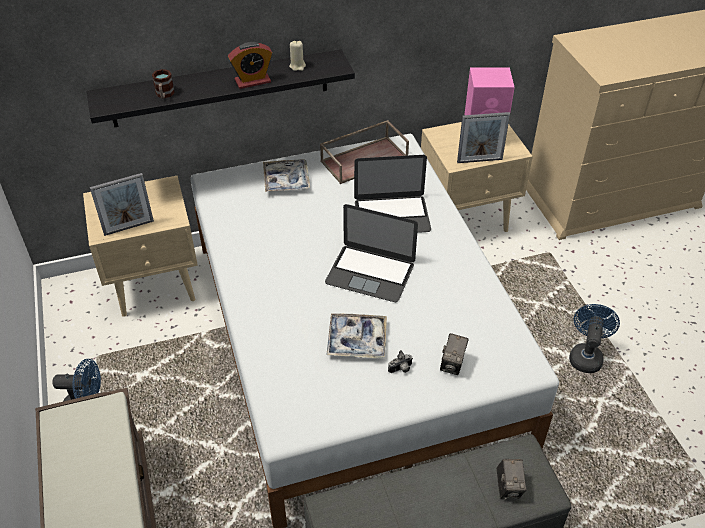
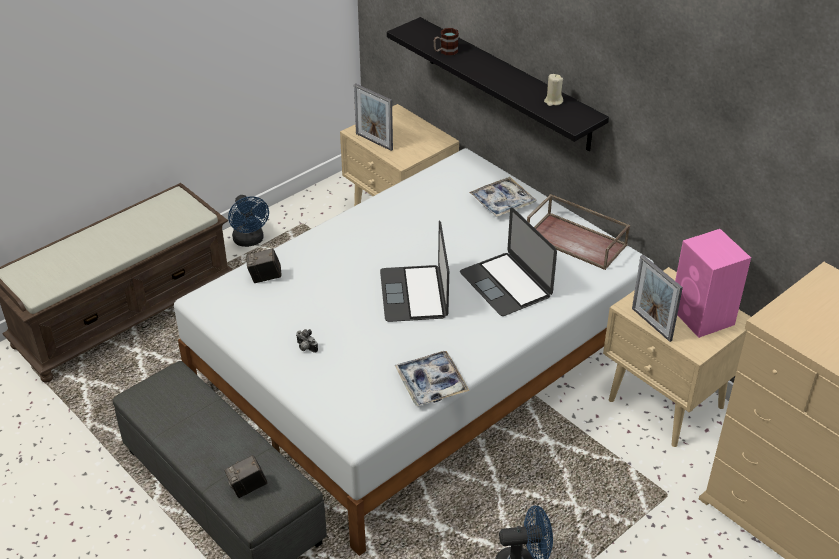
camera: 65 degrees right, 5 degrees down
alarm clock [228,42,273,89] -> none
tray [326,314,387,359] -> tray moved to [394,351,470,406]
camera [440,333,469,375] -> camera moved to [246,248,281,283]

